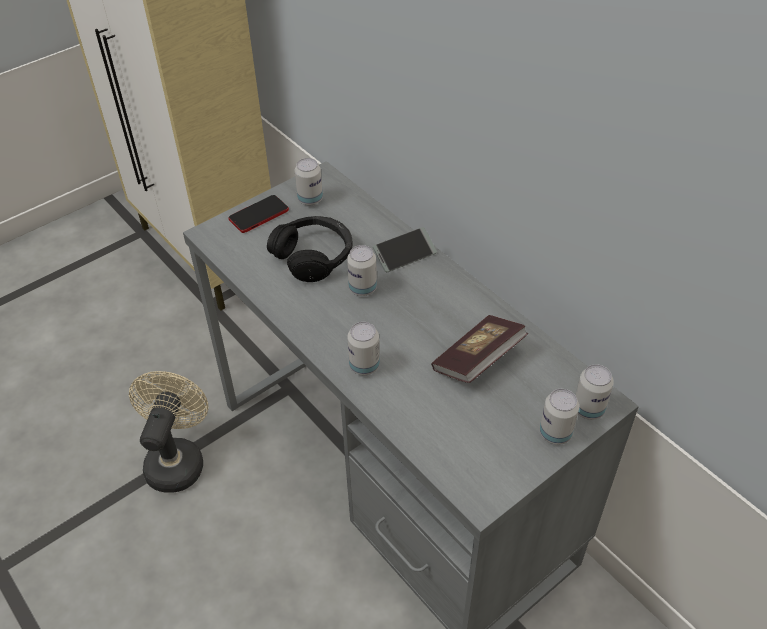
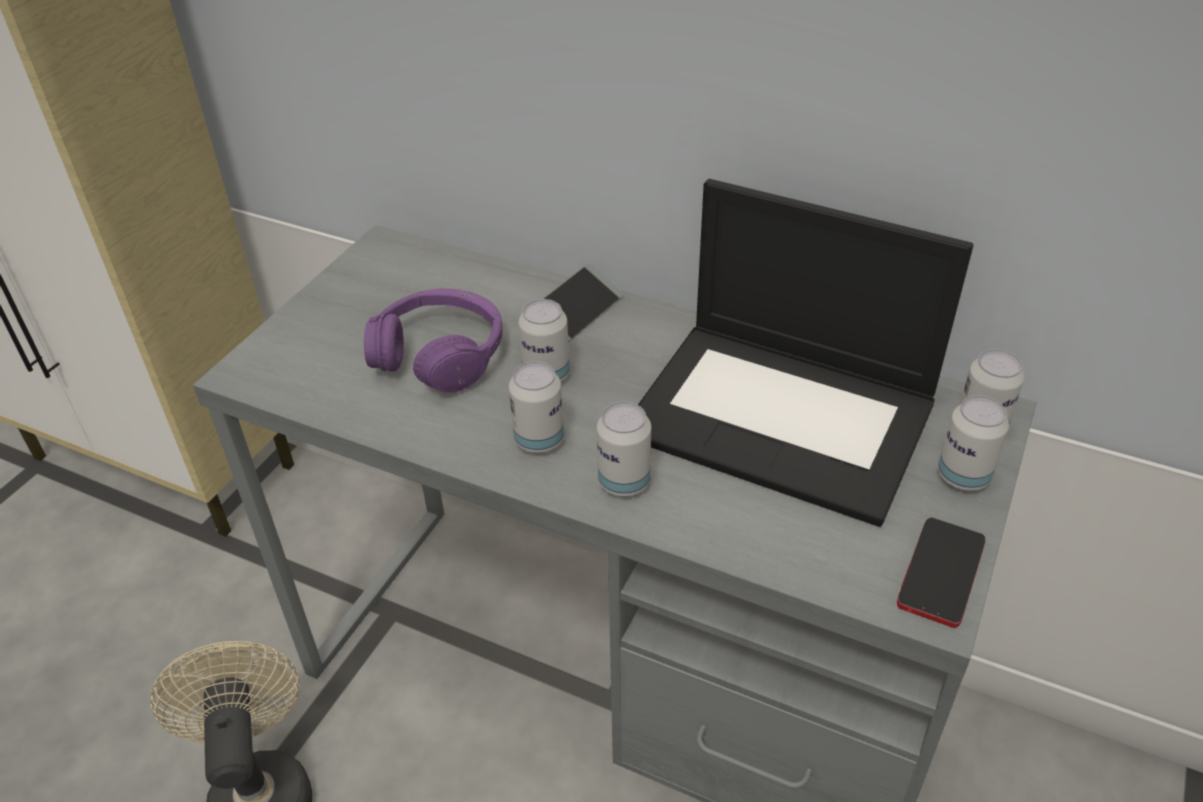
camera: 25 degrees left, 5 degrees down
phone [229,195,289,233] -> phone moved to [897,517,985,628]
black headphones [267,216,353,282] -> purple headphones [364,288,502,393]
can [295,158,323,205] -> can moved to [509,361,564,453]
book [431,315,528,383] -> laptop [638,179,973,527]

